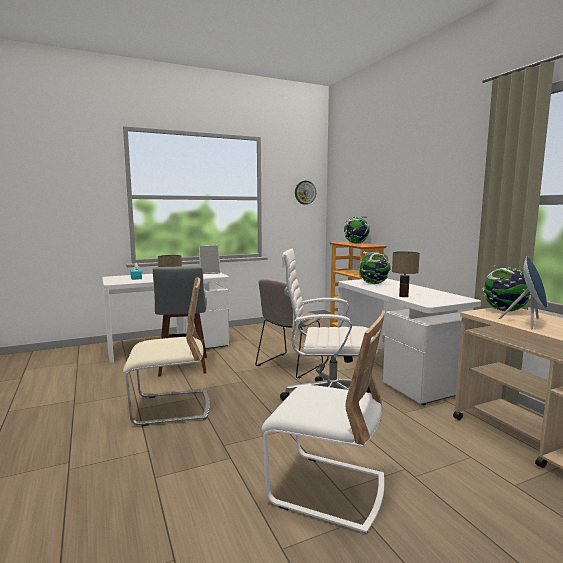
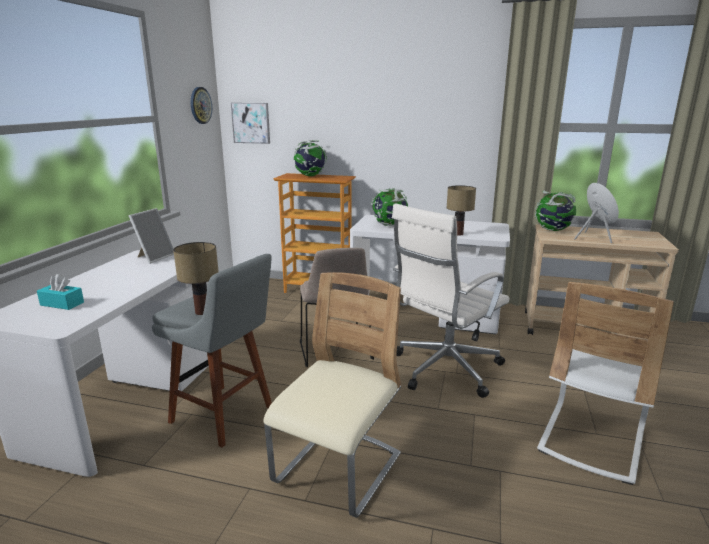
camera: 50 degrees left, 10 degrees up
white chair [261,310,385,534] -> white chair turned 150 degrees clockwise [537,282,674,485]
none -> picture [231,103,270,144]

